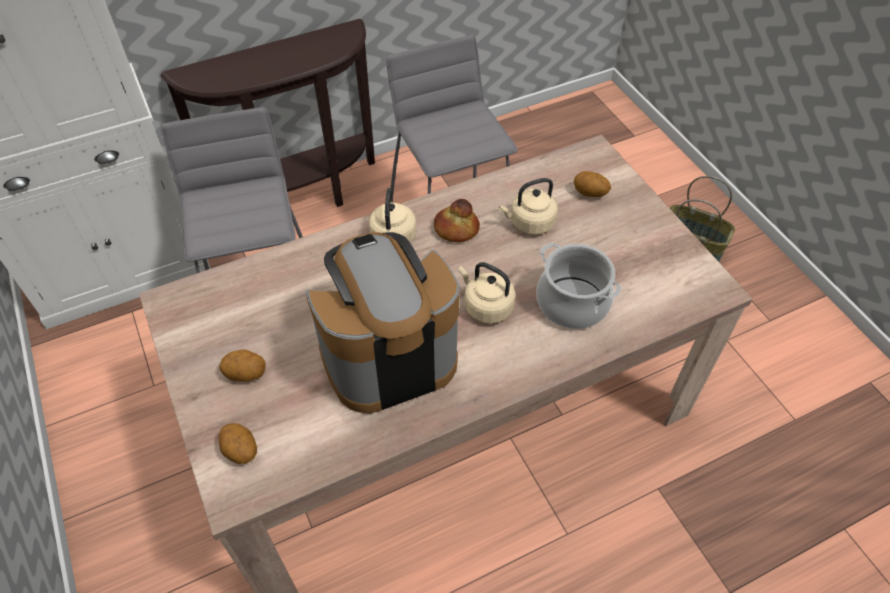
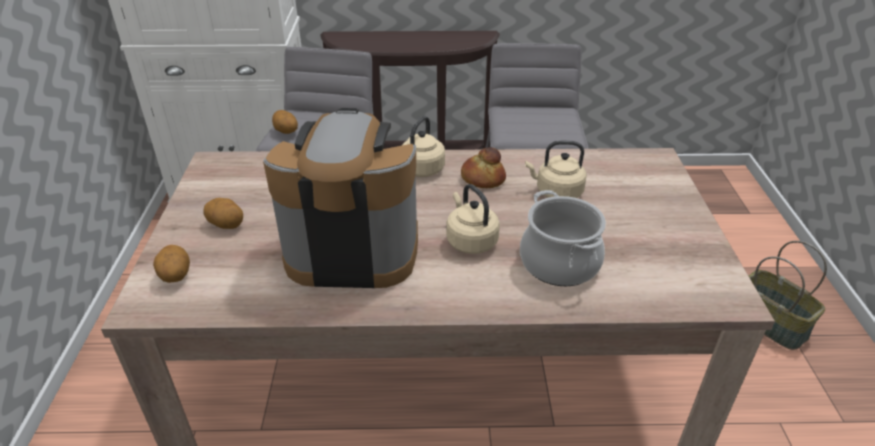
camera: 25 degrees right, 15 degrees down
potato [574,171,611,197] -> potato moved to [272,110,298,134]

